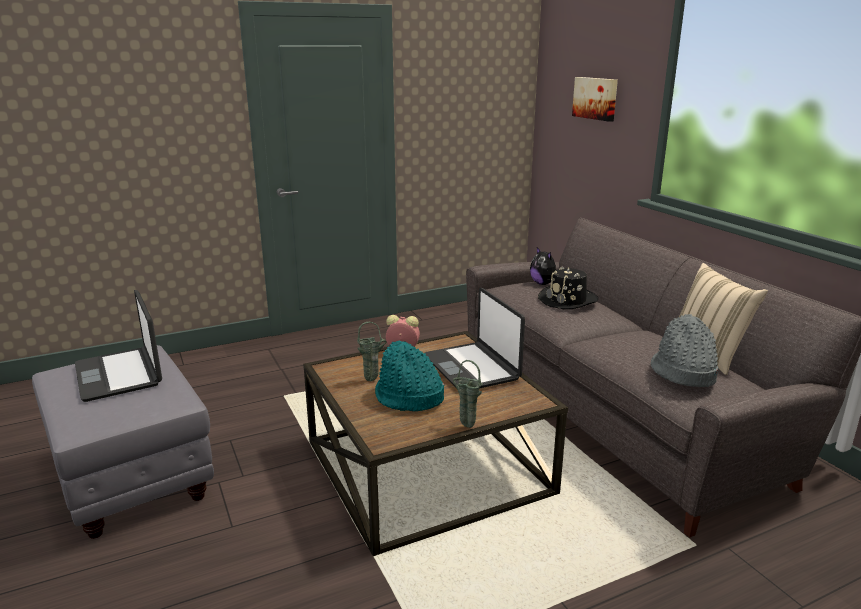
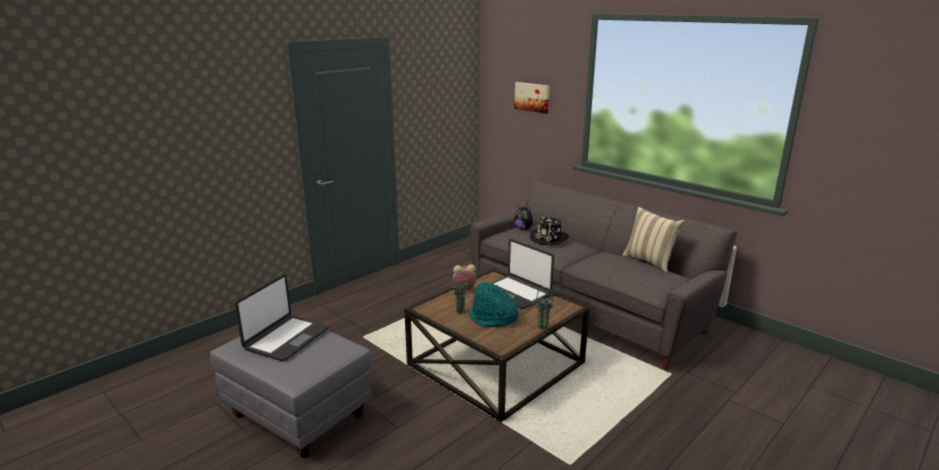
camera: 20 degrees left, 0 degrees up
laptop [75,290,162,402] -> laptop turned 105 degrees counterclockwise [235,274,329,361]
grey hat [651,314,718,387] -> none

